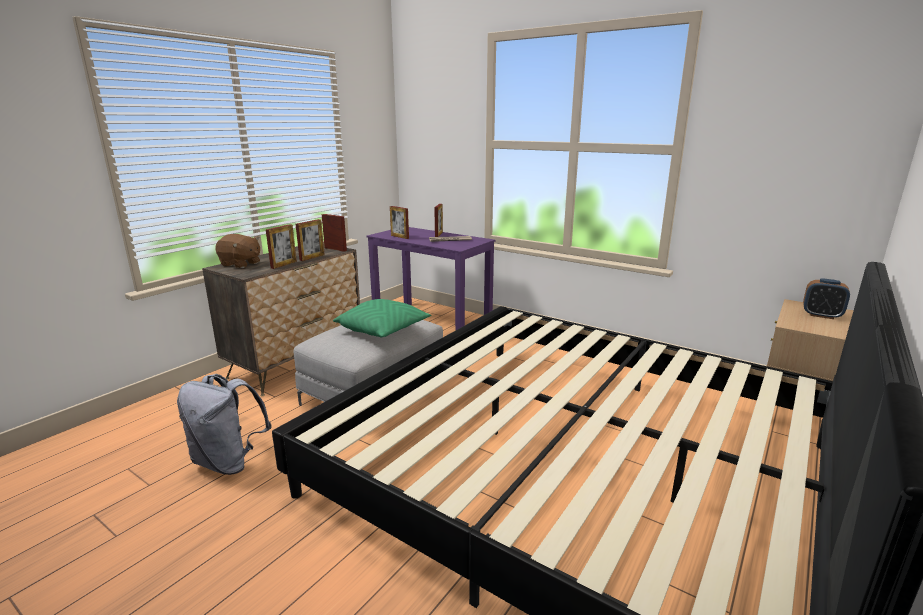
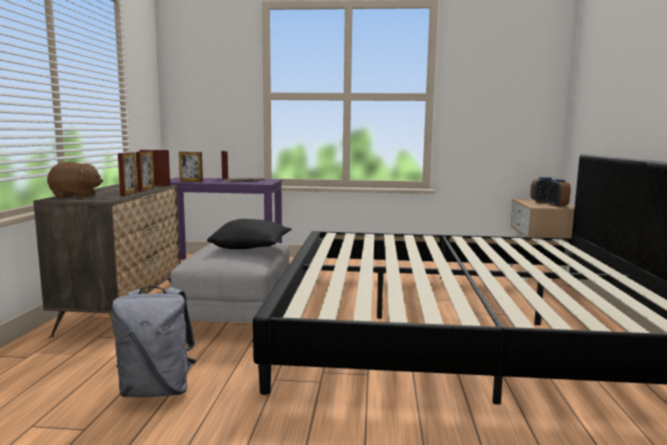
camera: 30 degrees left, 10 degrees down
green pillow [333,299,431,338] -> black pillow [207,219,292,249]
none -> alarm clock [547,179,571,207]

